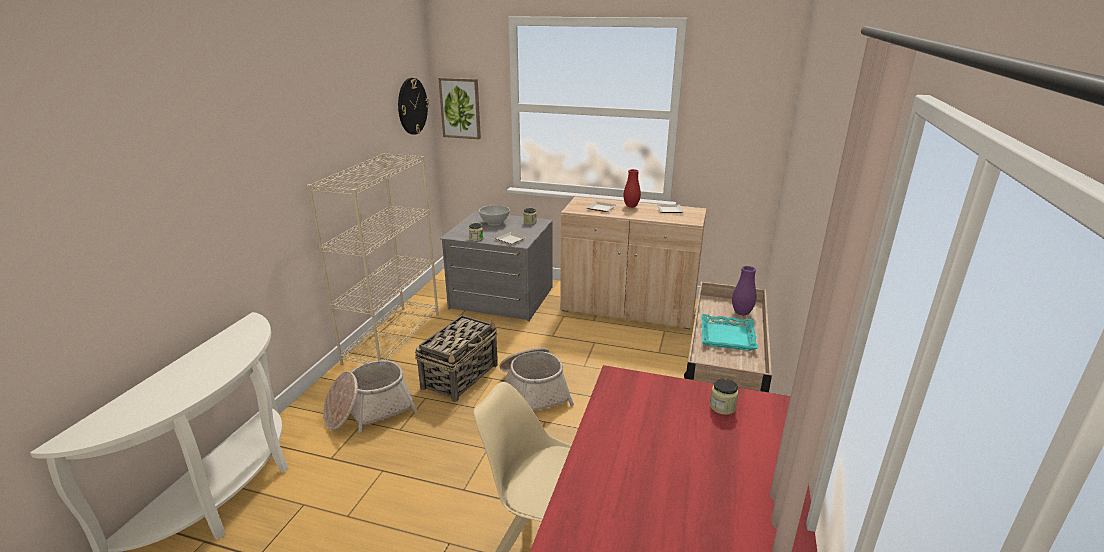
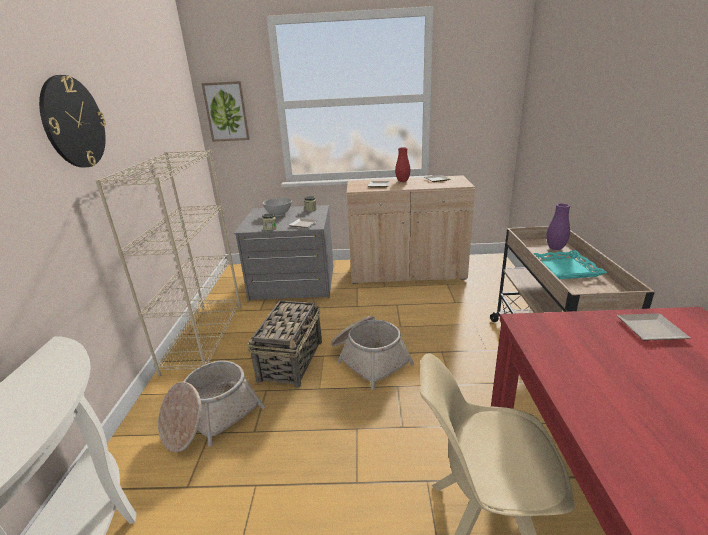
camera: 15 degrees left, 0 degrees up
wall clock [398,78,429,135] -> wall clock moved to [39,75,106,167]
jar [710,378,738,415] -> plate [617,313,691,341]

